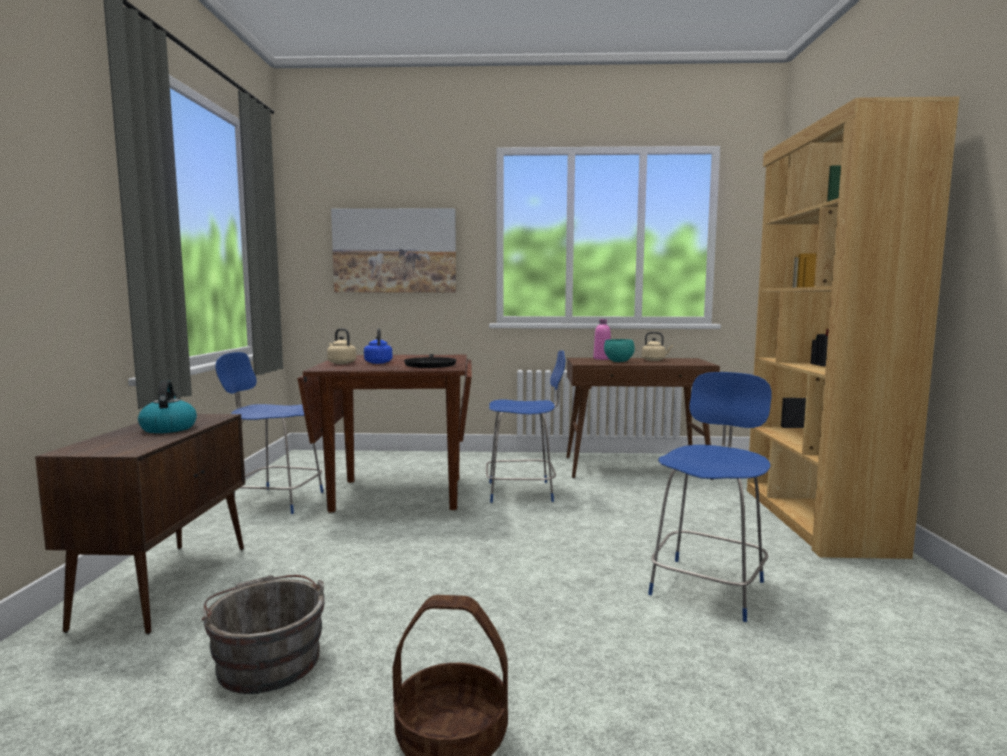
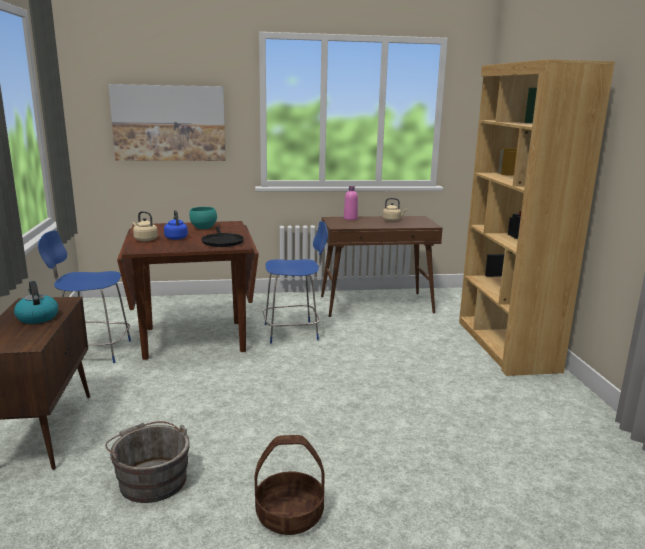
camera: 10 degrees left, 10 degrees up
turquoise bowl [604,339,635,362] -> turquoise bowl moved to [189,207,217,229]
blue chair [648,372,772,622] -> none

